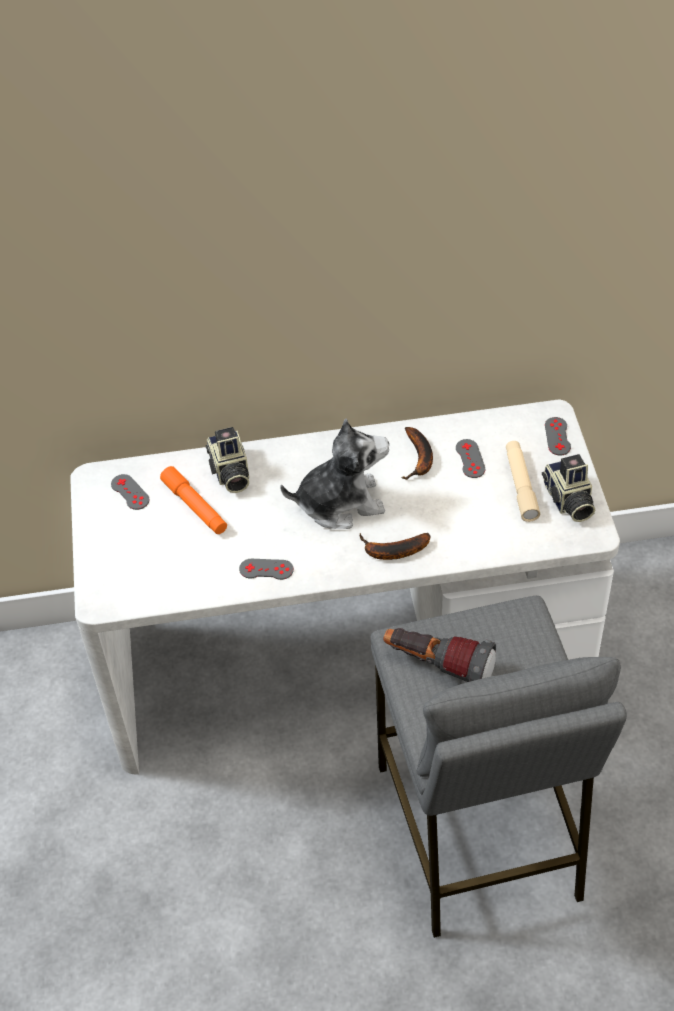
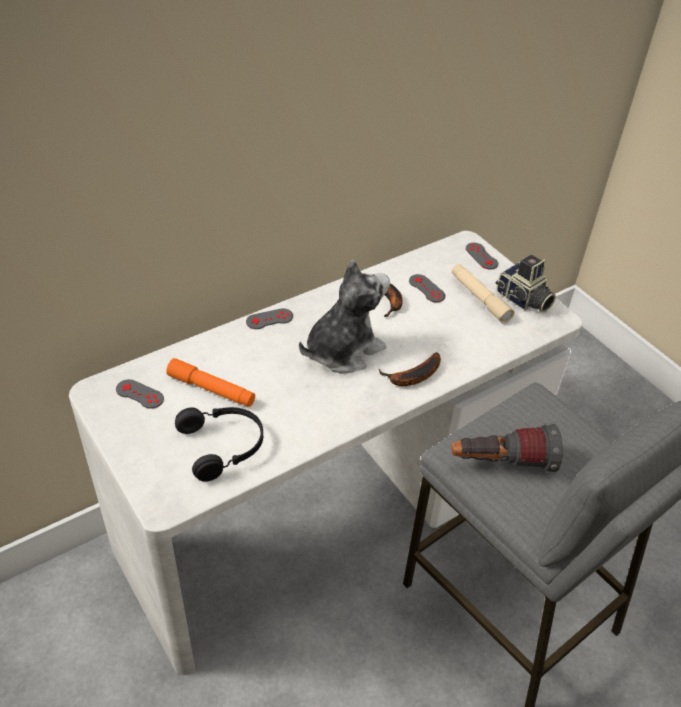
camera: 30 degrees left, 5 degrees down
camera [205,427,249,493] -> none
grey game controller [239,559,294,580] -> grey game controller moved to [246,308,293,329]
none -> black headphones [175,407,263,482]

